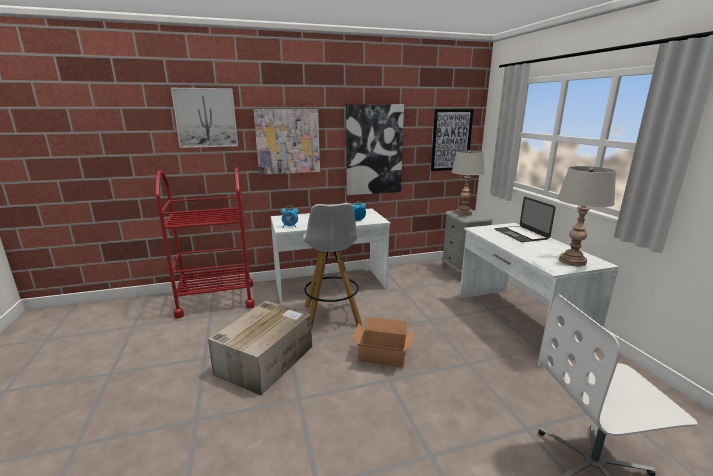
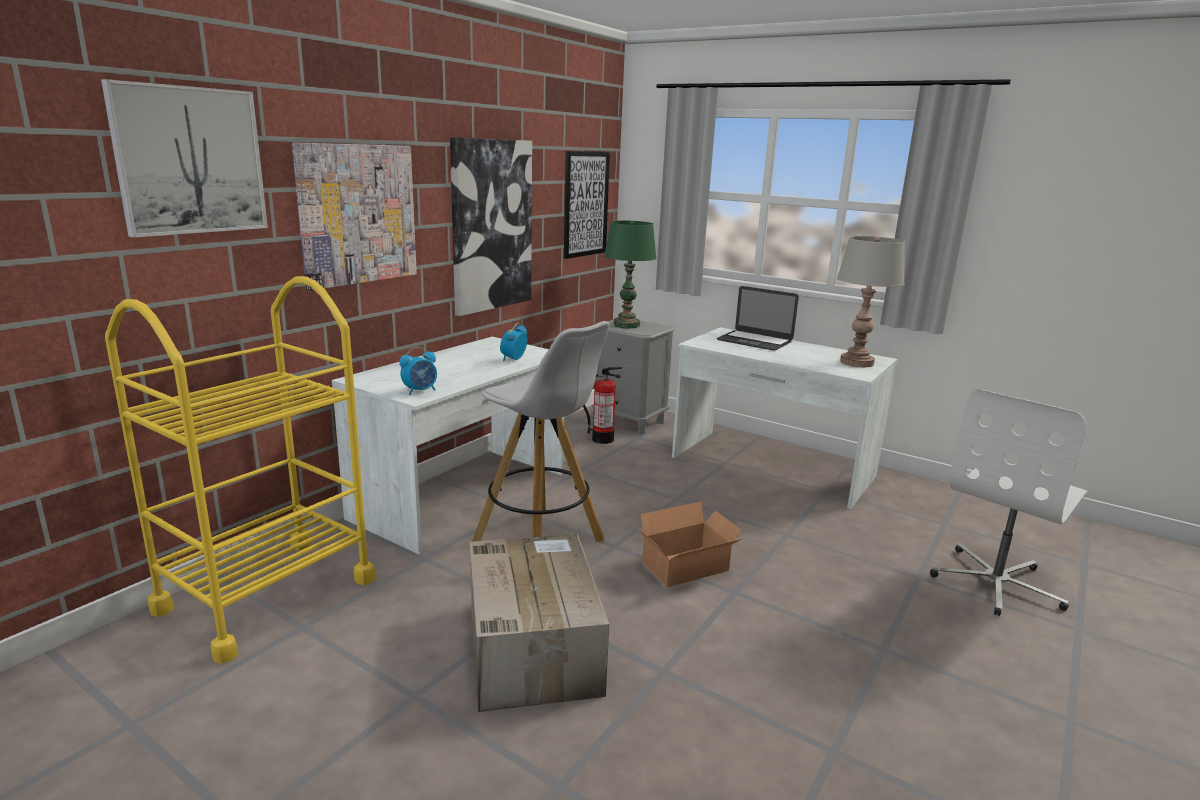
camera: 40 degrees left, 0 degrees up
red cart [156,167,255,318] -> yellow cart [105,276,376,664]
grey table lamp [452,150,485,216] -> green table lamp [604,221,656,328]
none -> fire extinguisher [583,367,623,444]

